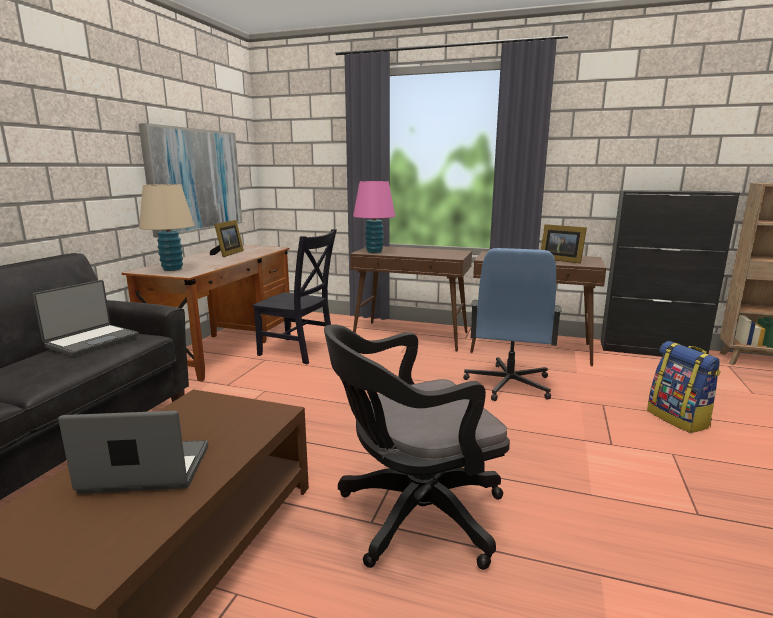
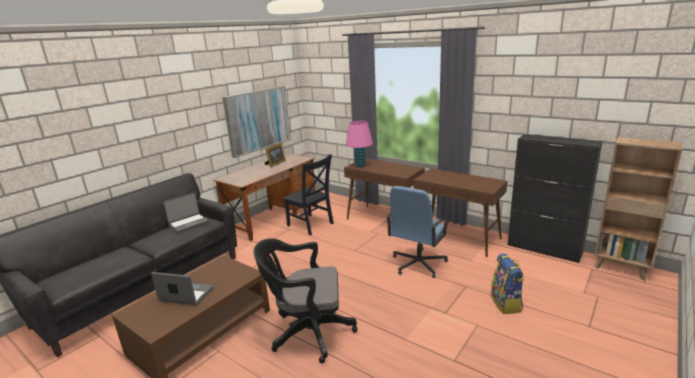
camera: 20 degrees right, 5 degrees up
beige table lamp [139,184,195,271] -> none
picture frame [541,224,587,263] -> none

